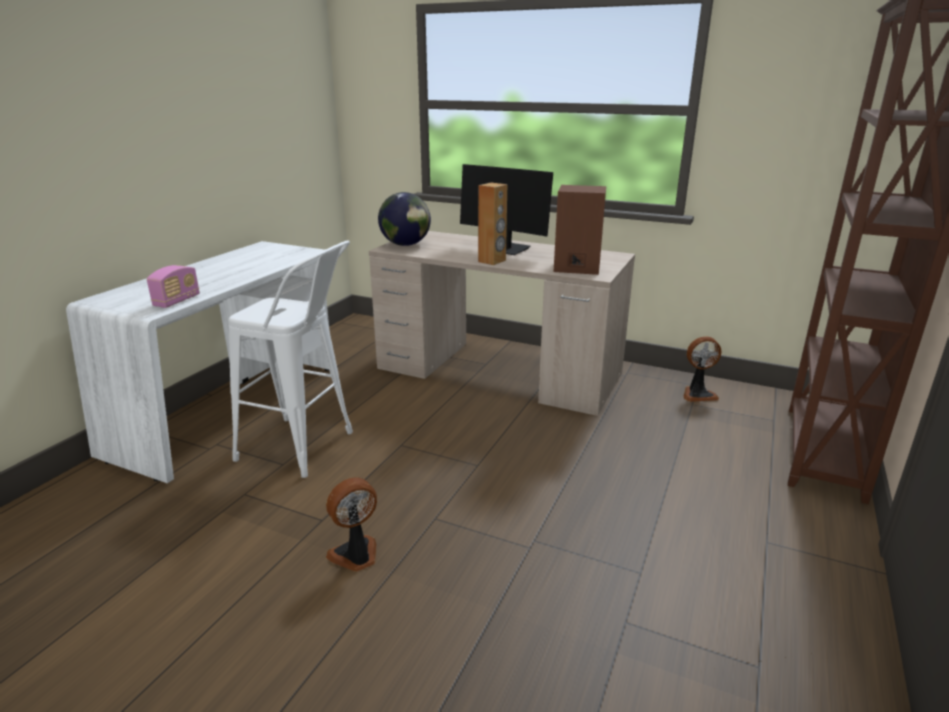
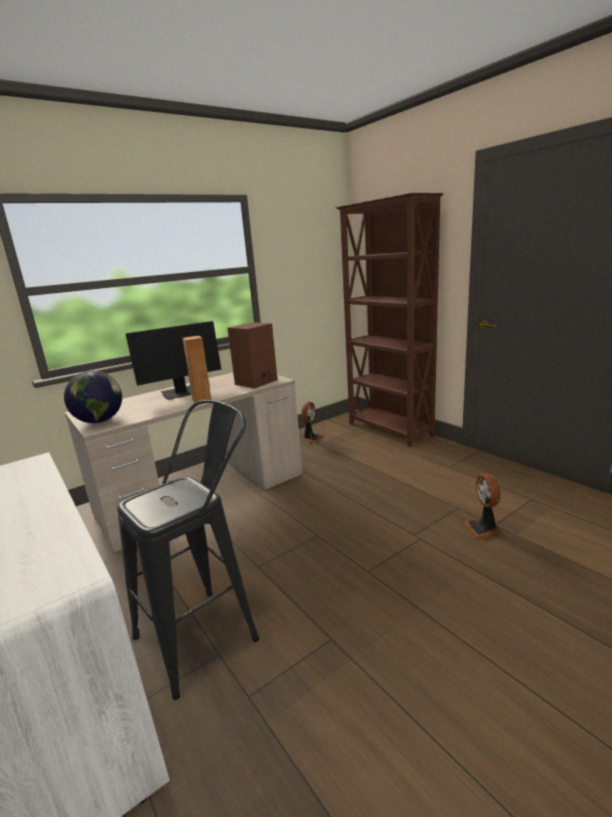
camera: 60 degrees left, 5 degrees down
radio [147,265,200,308] -> none
white stool [228,240,353,478] -> black stool [117,400,259,700]
fan [326,478,377,572] -> fan moved to [463,473,501,540]

